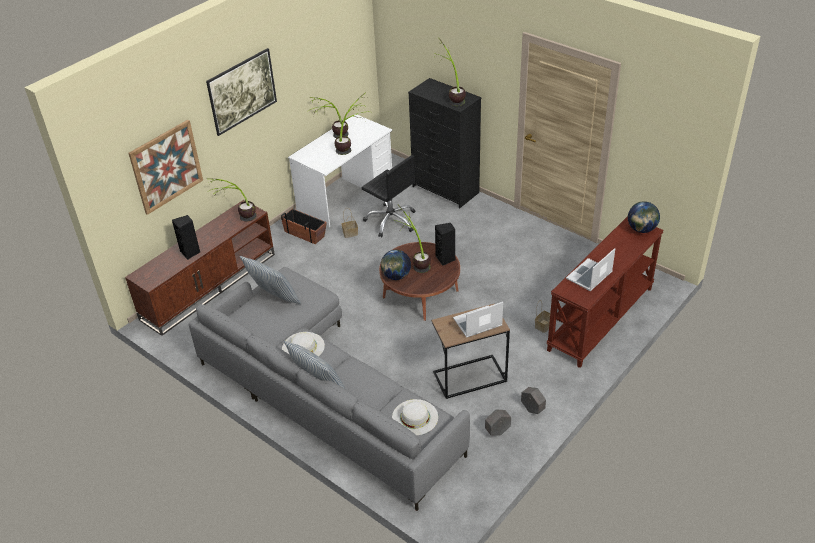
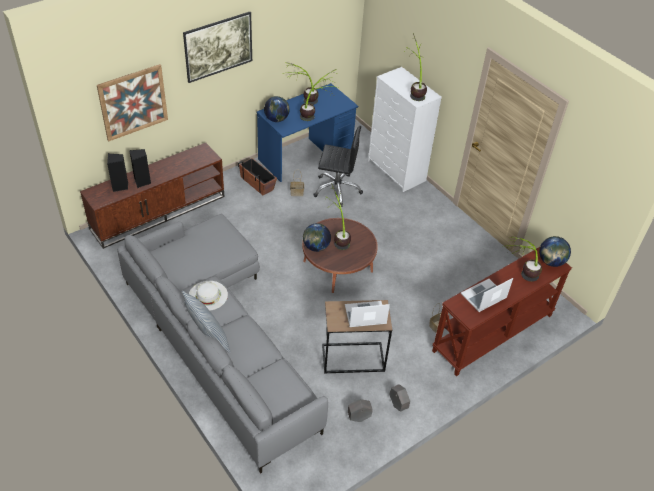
camera: 10 degrees right, 5 degrees up
potted plant [207,178,257,221] -> potted plant moved to [502,237,542,282]
pillow [240,256,301,304] -> none
white desk [288,114,392,227] -> blue desk [256,83,358,182]
black office chair [362,155,416,237] -> black office chair turned 45 degrees counterclockwise [313,126,363,207]
white hat [392,399,438,435] -> none
black dresser [408,78,482,208] -> white dresser [368,67,442,192]
black speaker [435,223,455,266] -> black speaker moved to [107,153,128,192]
none -> globe [264,96,290,122]

